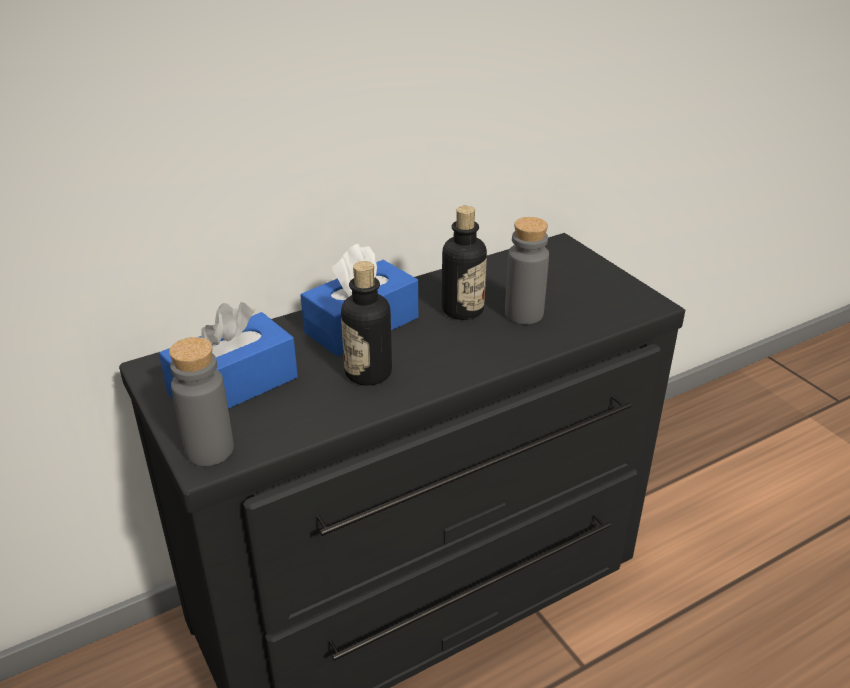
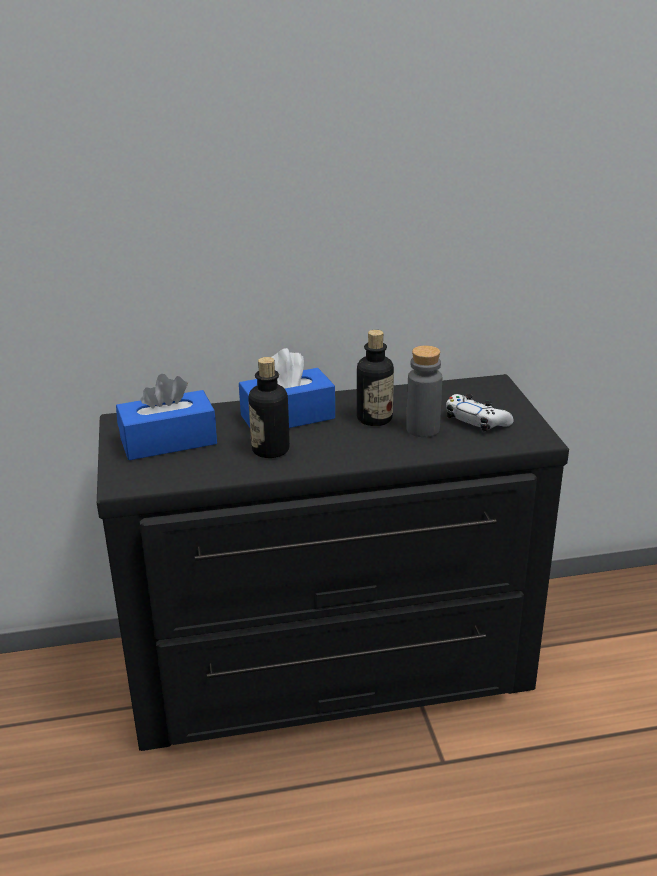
camera: 20 degrees right, 5 degrees down
grey bottle [169,337,234,466] -> none
none -> white game controller [446,394,513,432]

